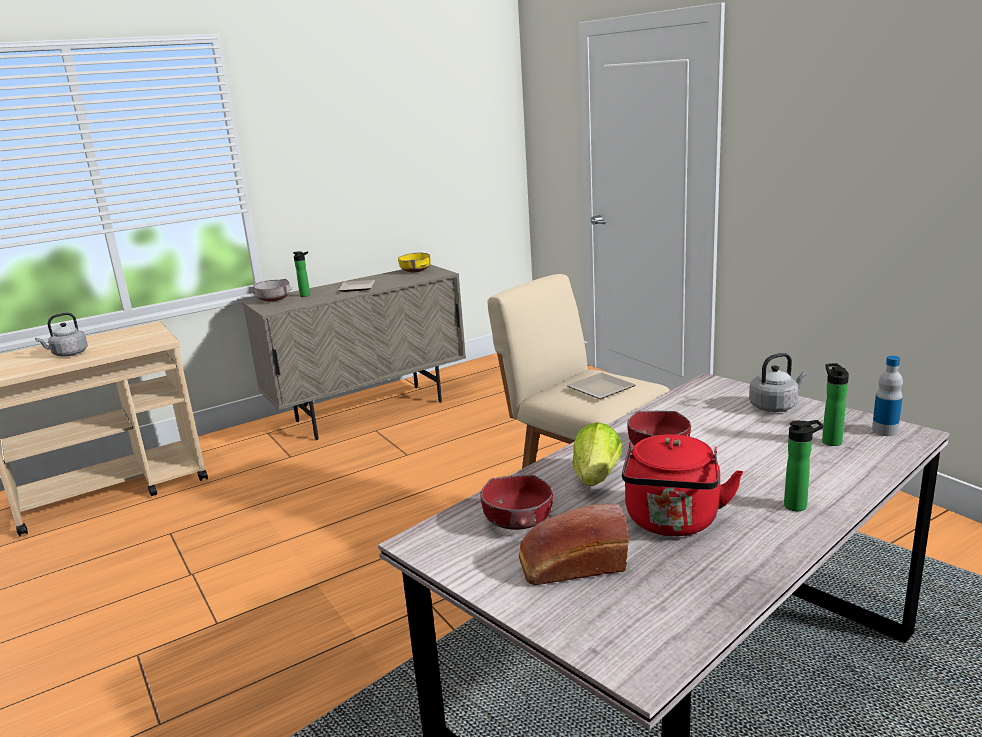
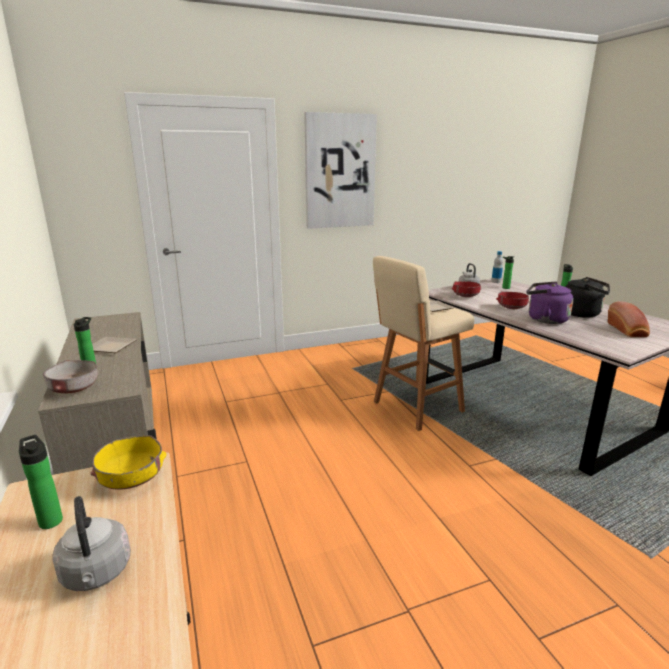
camera: 80 degrees left, 0 degrees up
yellow bowl [398,253,430,273] -> yellow bowl moved to [91,435,166,490]
red bowl [480,475,553,530] -> red bowl moved to [451,281,482,297]
lettuce [572,422,622,486] -> purple kettle [526,282,574,324]
red kettle [622,434,743,536] -> black kettle [565,277,610,318]
none -> bottle [19,435,63,529]
none -> picture [304,112,377,229]

